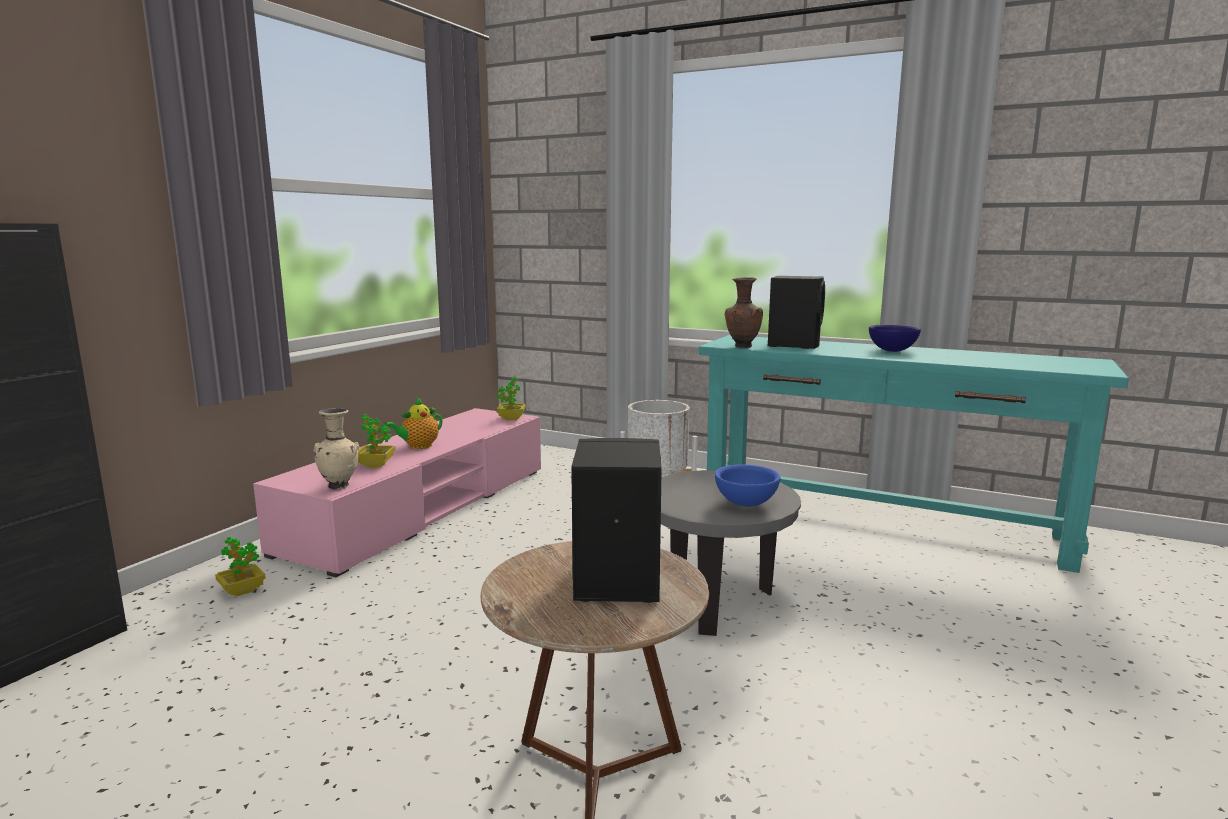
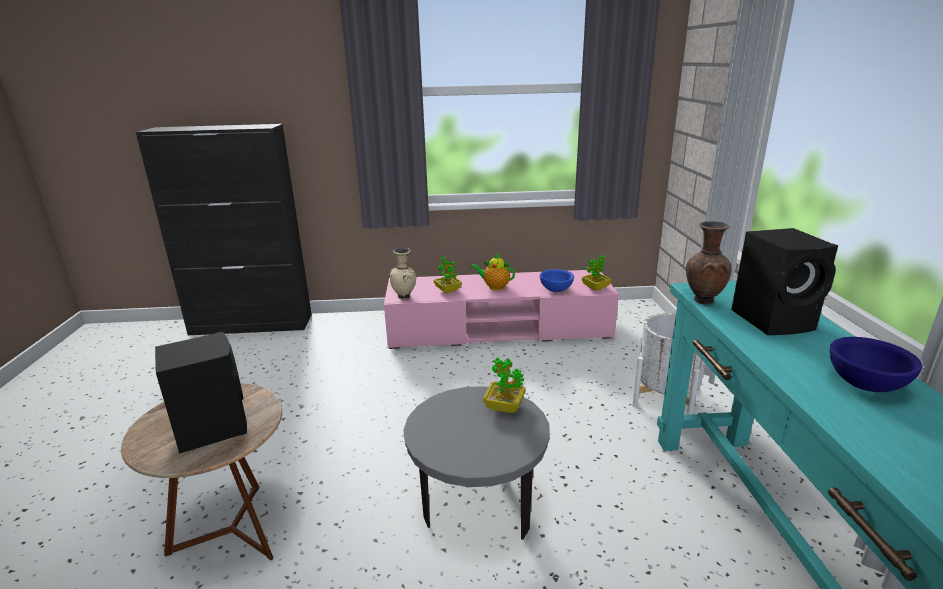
camera: 60 degrees right, 10 degrees up
potted plant [215,536,266,597] -> potted plant moved to [483,357,525,413]
blue bowl [715,464,780,507] -> blue bowl moved to [540,269,574,292]

